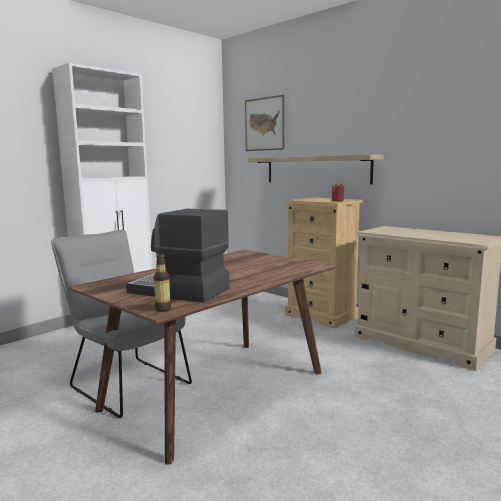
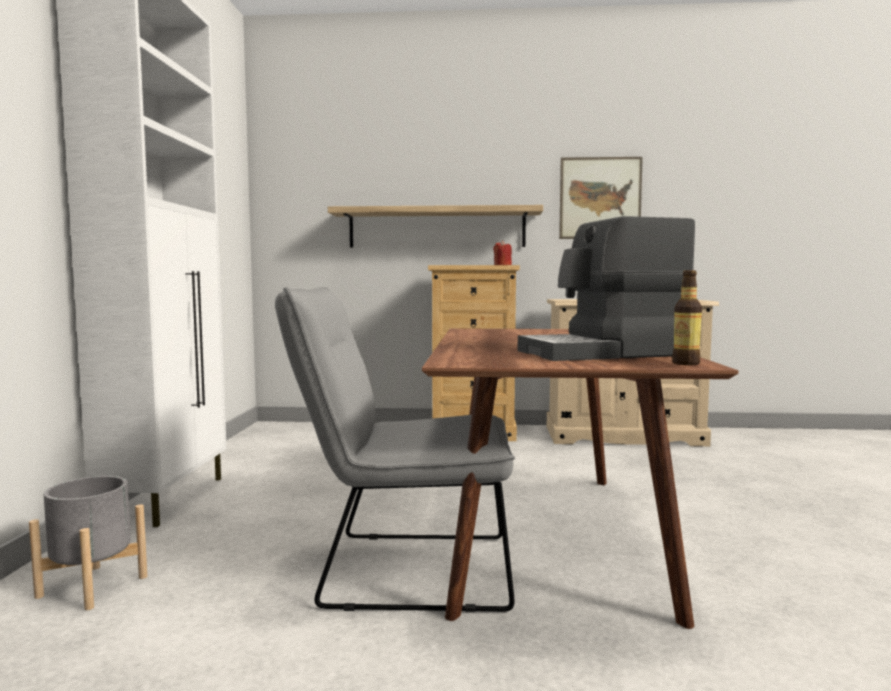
camera: 40 degrees left, 5 degrees down
picture [245,95,285,151] -> picture moved to [559,157,643,239]
none -> grey planter [29,476,147,610]

